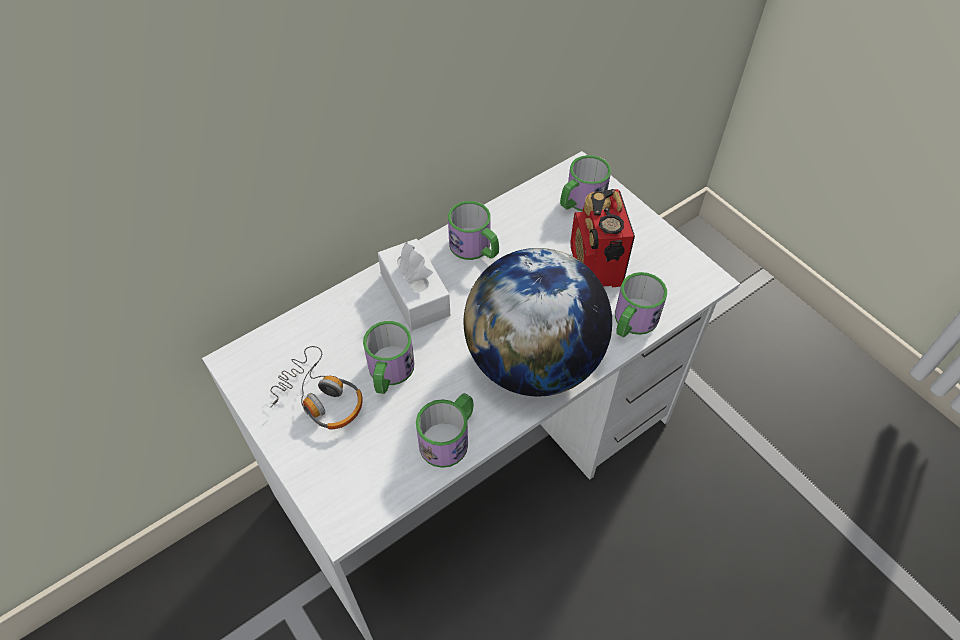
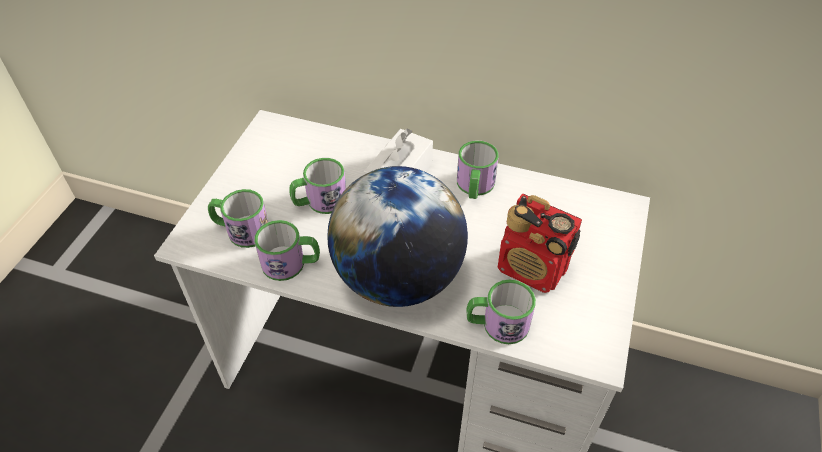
camera: 55 degrees right, 5 degrees down
headphones [270,346,363,429] -> none
mug [560,155,611,212] -> mug moved to [208,189,268,248]
radio [570,189,635,287] -> radio turned 105 degrees counterclockwise [498,194,582,293]

